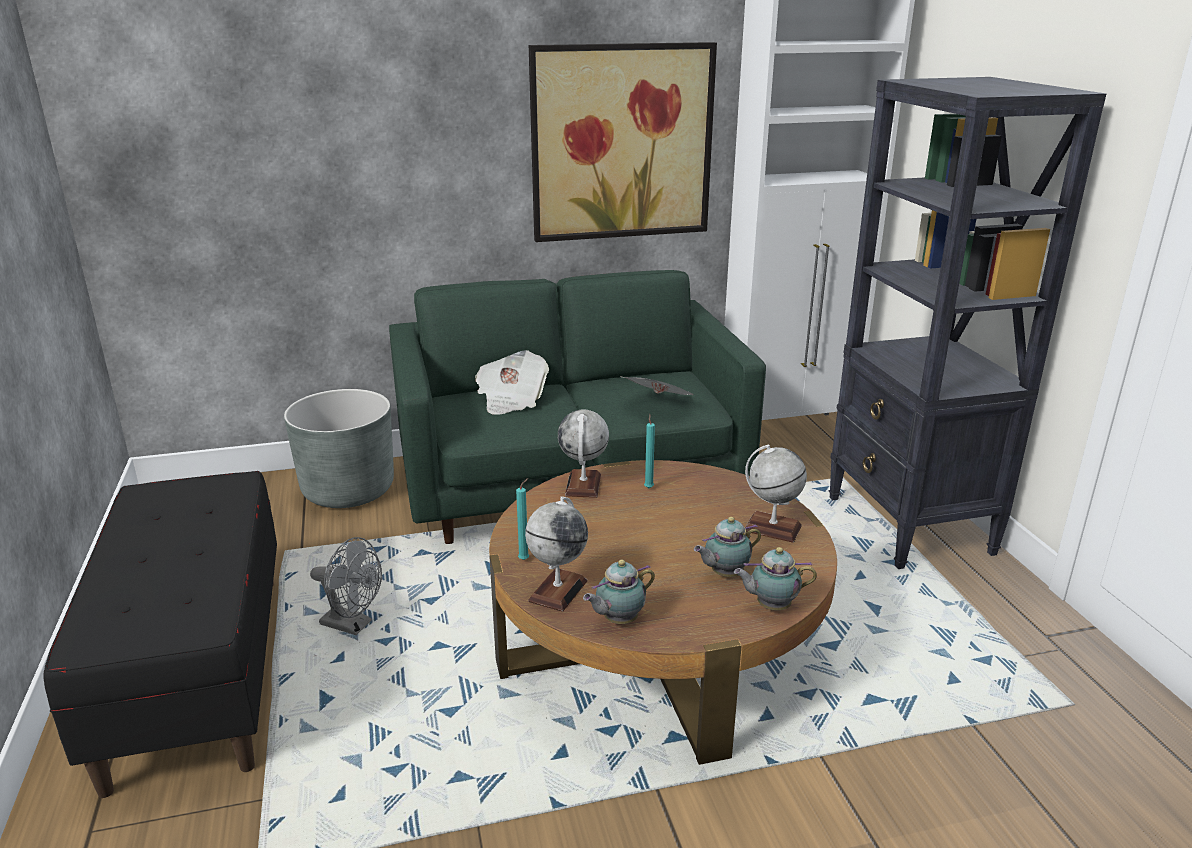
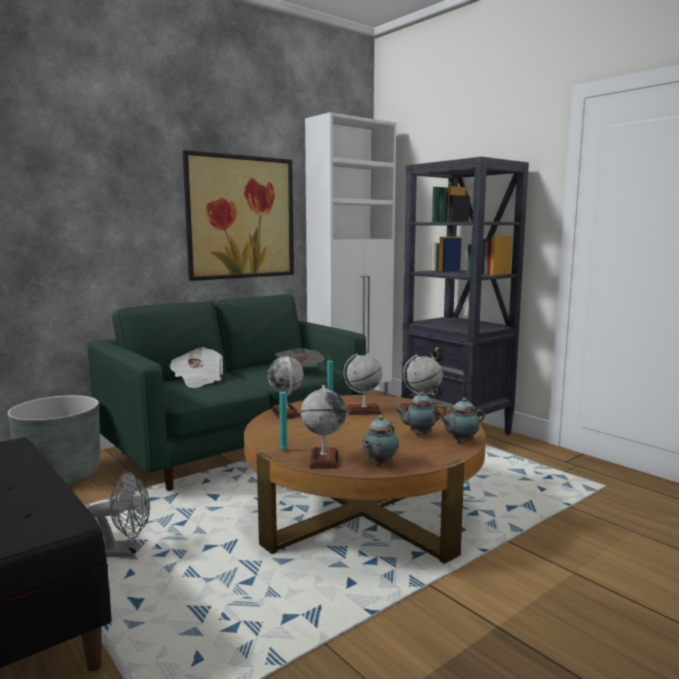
camera: 25 degrees left, 15 degrees down
teapot [694,517,761,577] -> teapot turned 45 degrees clockwise [394,392,446,435]
none -> globe [344,353,383,415]

